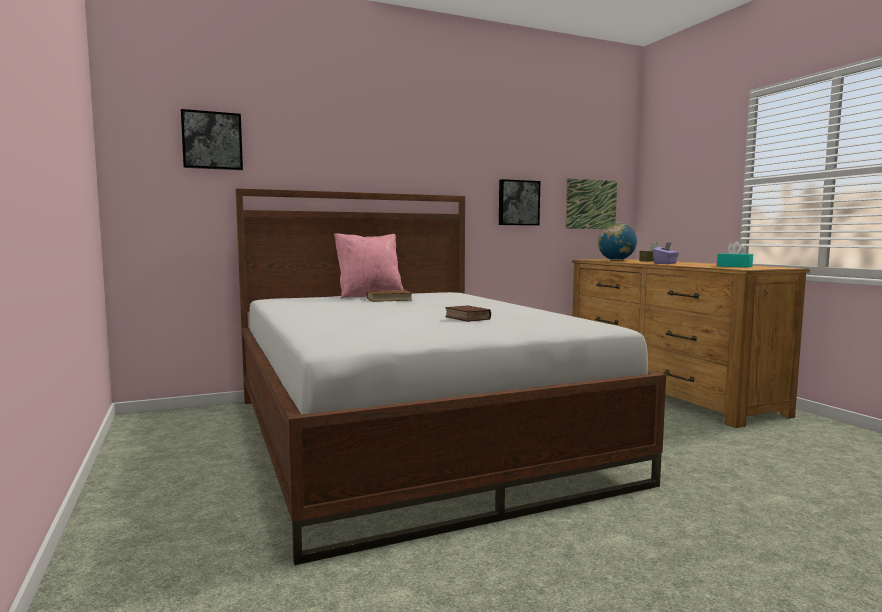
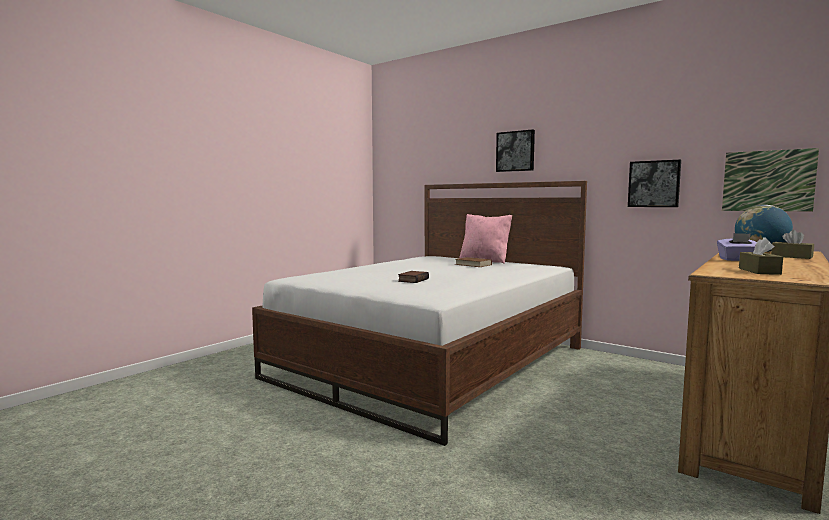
camera: 60 degrees right, 0 degrees up
picture [181,109,243,170] -> picture moved to [496,129,535,172]
turquoise tissue box [717,241,753,267] -> brown tissue box [739,237,783,275]

